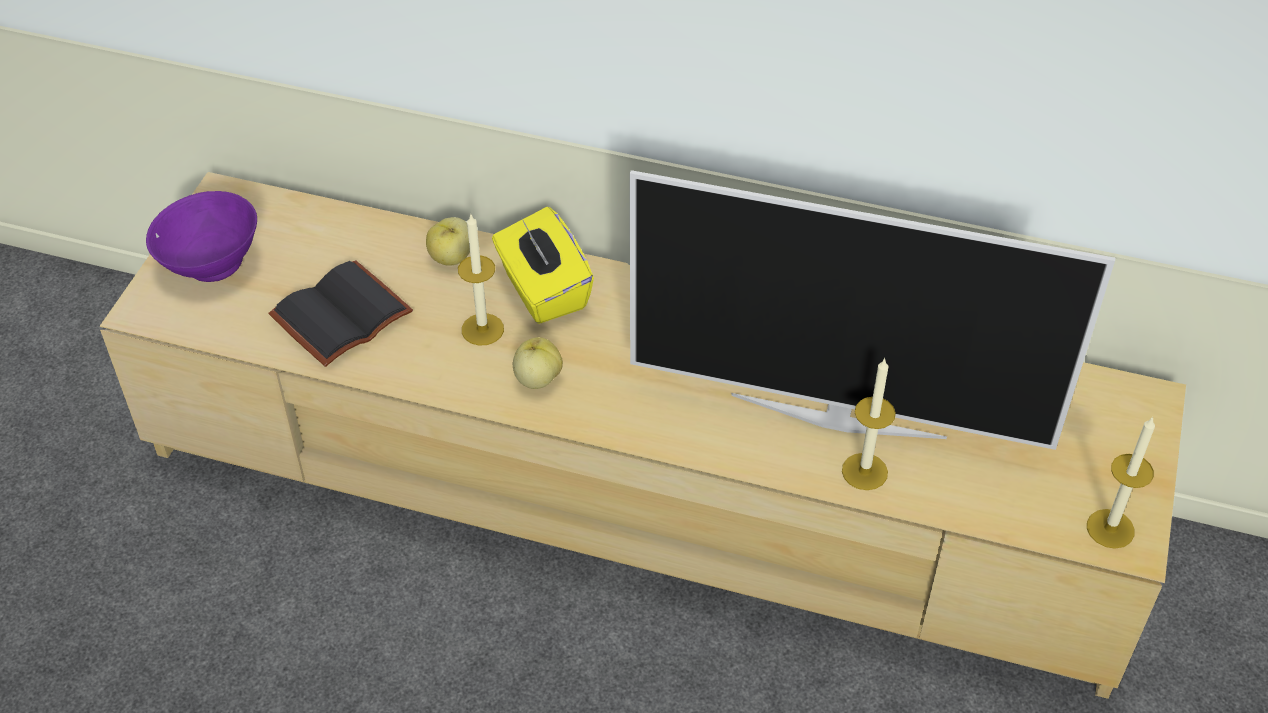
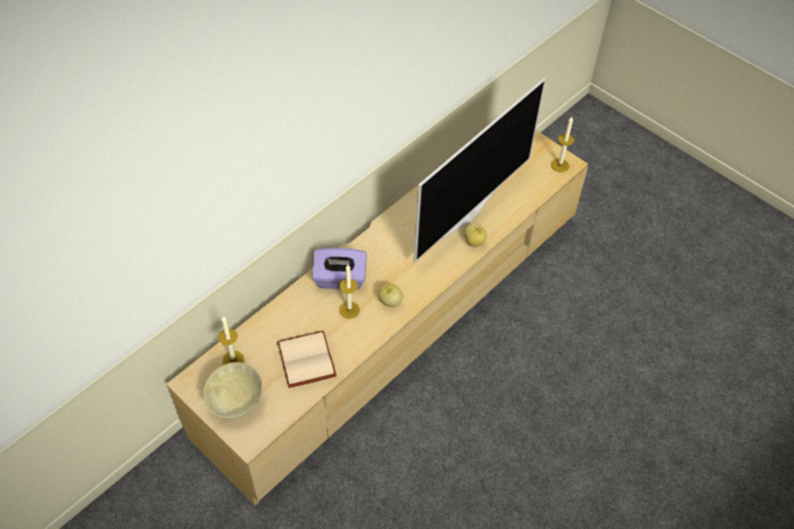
camera: 65 degrees left, 5 degrees up
purple bowl [146,191,257,282] -> beige bowl [203,362,262,418]
black book [268,260,413,367] -> beige book [277,330,337,388]
apple [426,217,470,266] -> apple moved to [464,223,487,247]
yellow tissue box [492,207,594,324] -> purple tissue box [312,248,367,289]
candle [842,358,896,490] -> candle moved to [218,316,244,365]

